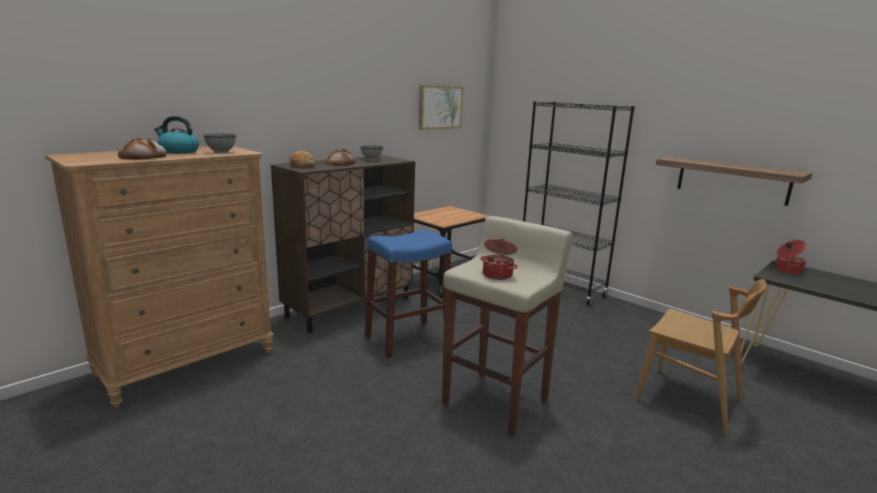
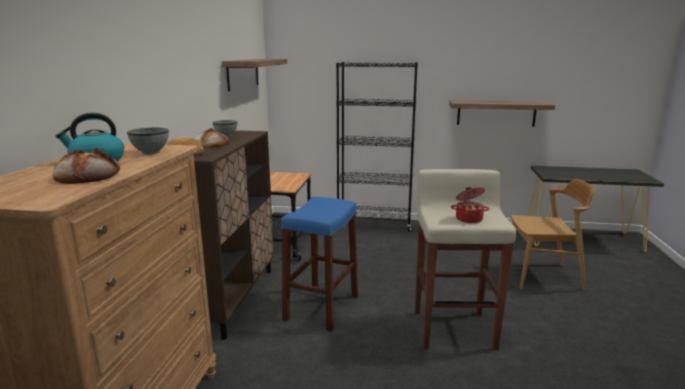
camera: 35 degrees left, 0 degrees up
picture [419,85,463,130] -> shelf [222,59,287,91]
cooking pot [775,240,806,275] -> none

